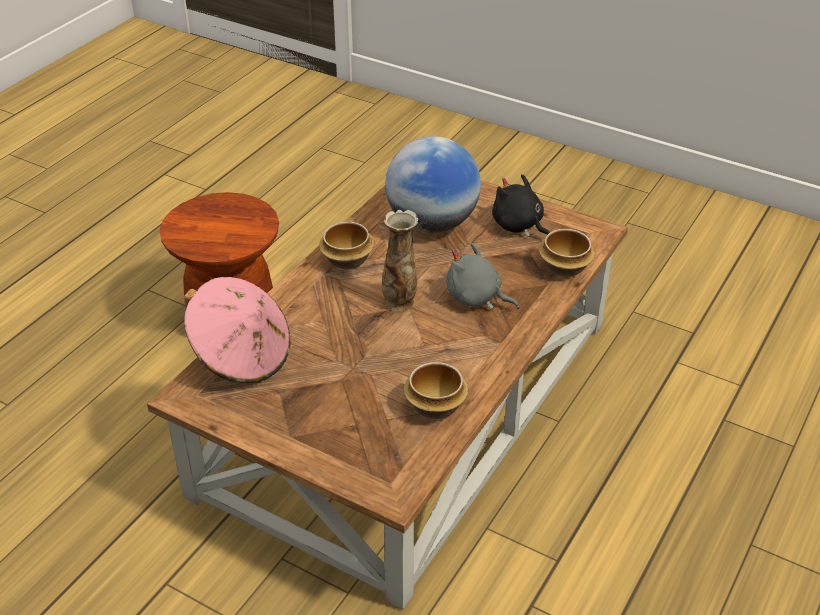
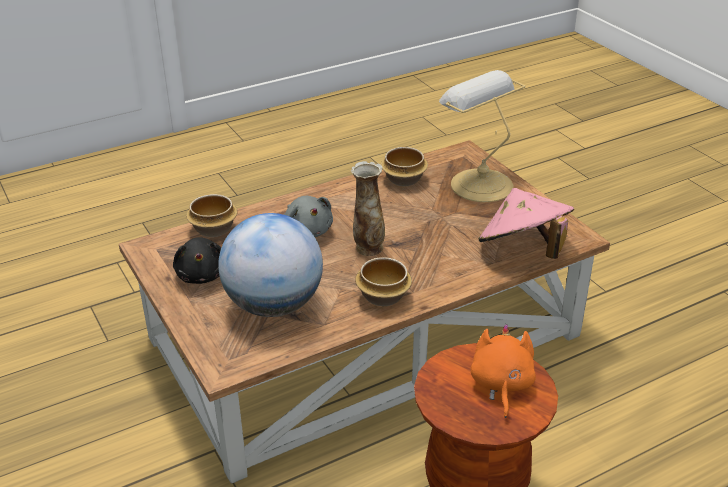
camera: 150 degrees left, 5 degrees down
none -> table lamp [439,70,526,202]
none -> orange plush toy [471,324,536,418]

